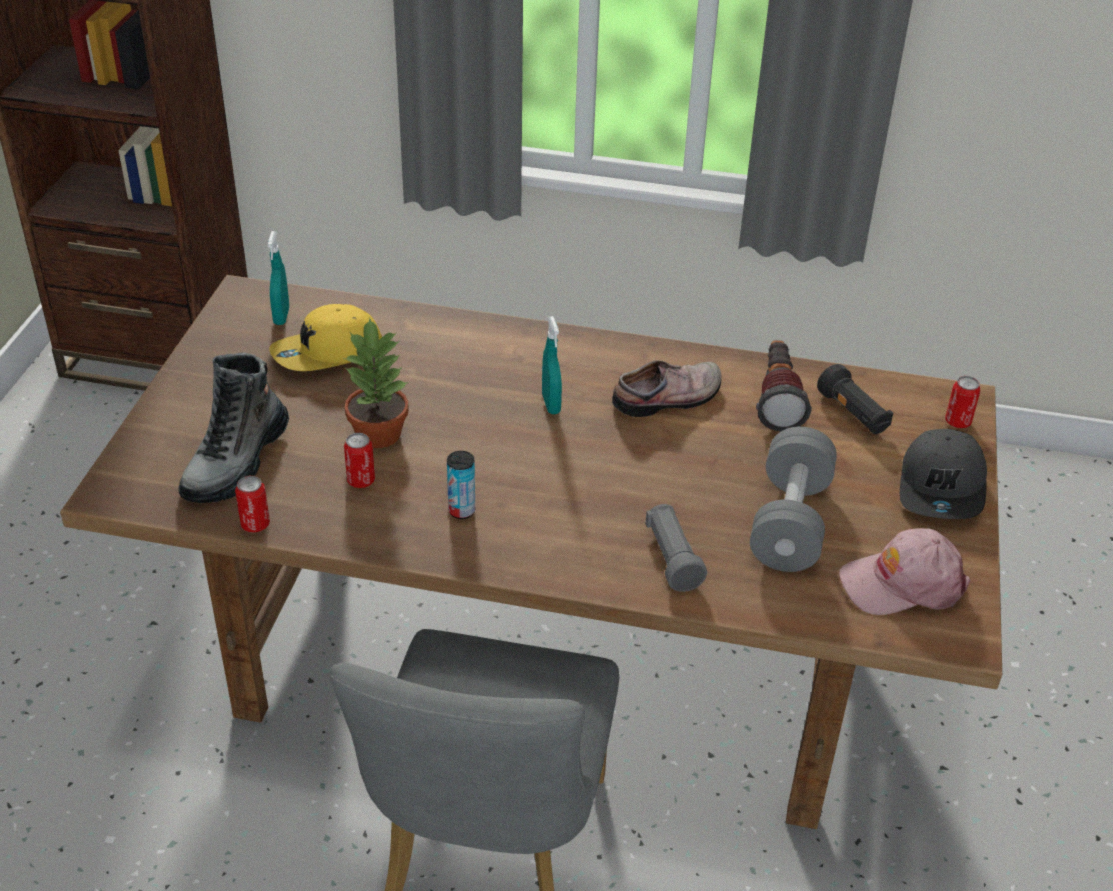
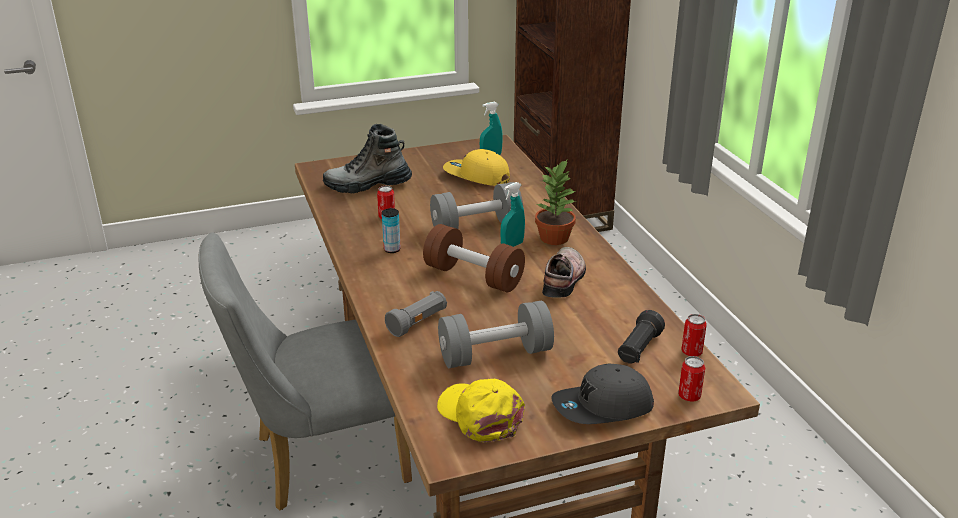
camera: 60 degrees right, 10 degrees down
can [235,476,270,533] -> can moved to [681,314,707,357]
potted plant [344,318,409,448] -> potted plant moved to [535,160,576,245]
shoe [612,360,721,417] -> shoe turned 105 degrees counterclockwise [542,247,586,298]
flashlight [756,340,812,431] -> none
pink cap [839,528,970,615] -> yellow cap [437,379,525,442]
none -> brown dumbbell [423,224,525,292]
none -> grey dumbbell [430,182,523,229]

